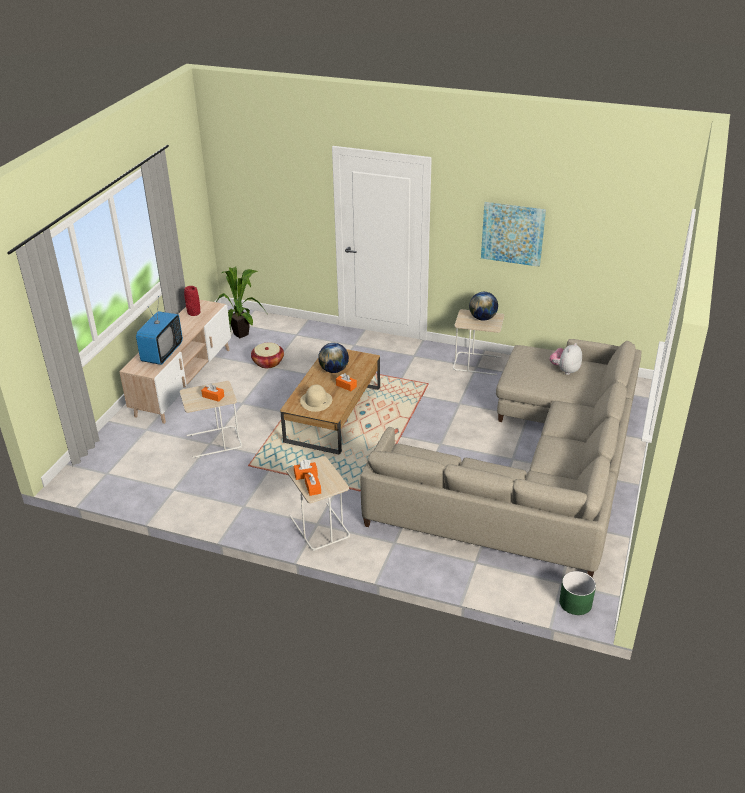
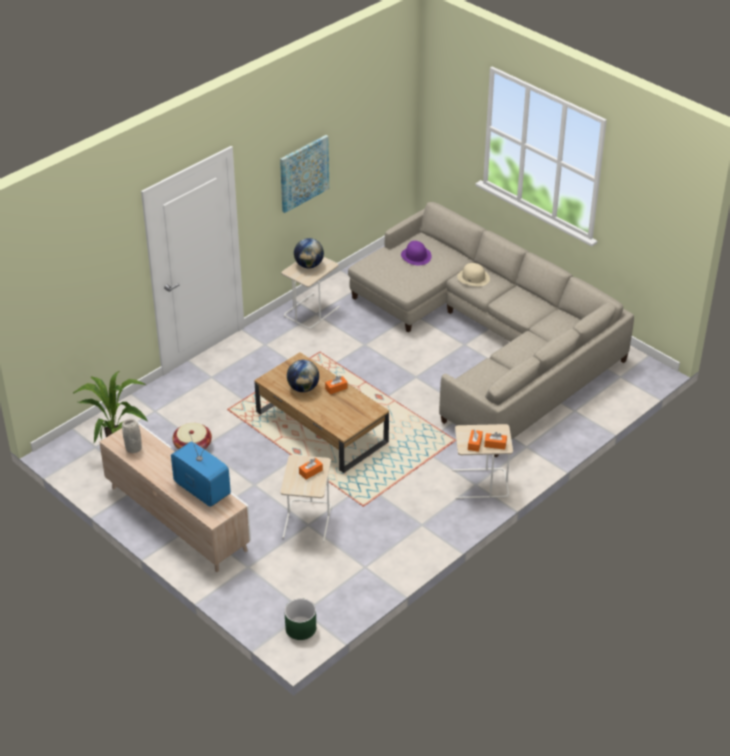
camera: 65 degrees left, 5 degrees up
red vase [184,286,201,316] -> grey vase [122,419,142,453]
beige hat [300,385,332,412] -> beige hat moved to [457,263,490,286]
plush toy [550,343,582,375] -> purple hat [401,241,432,266]
green planter [559,571,596,615] -> green planter moved to [284,598,316,640]

